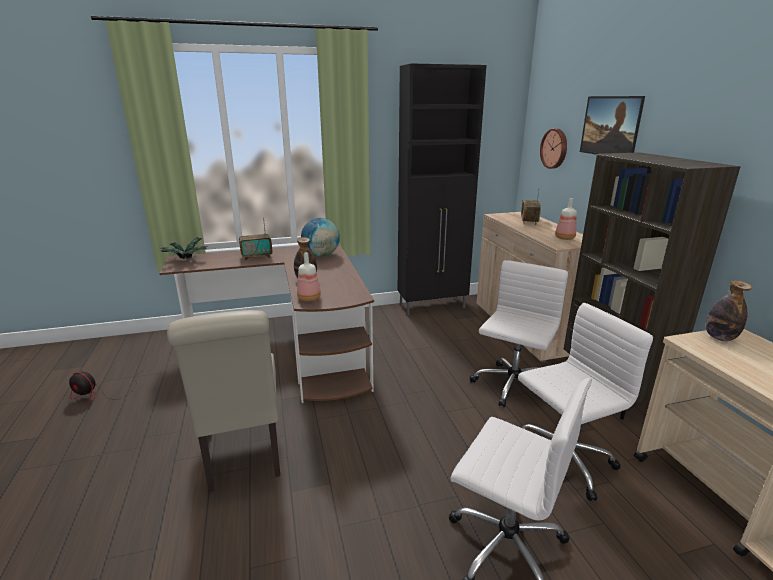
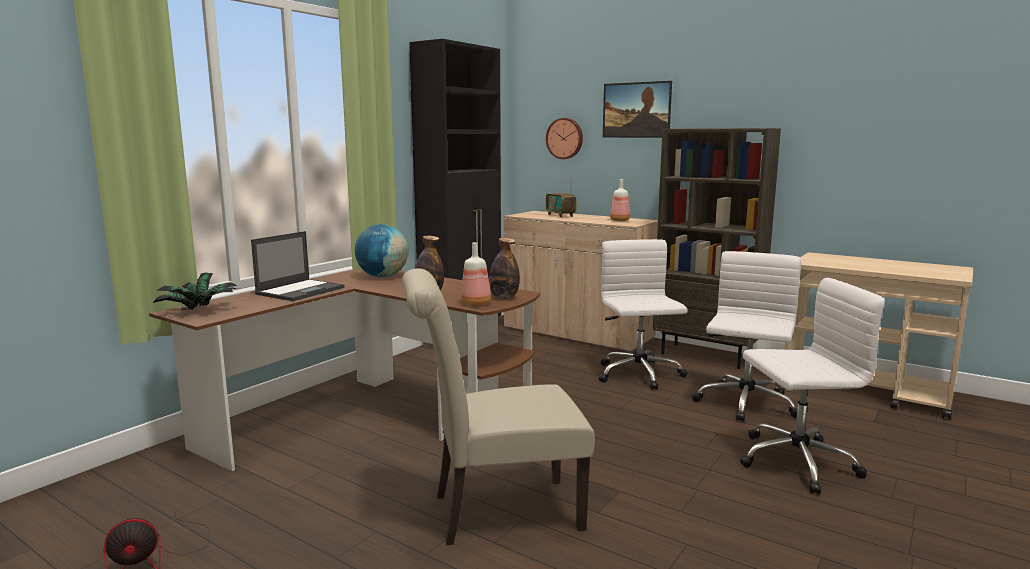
camera: 40 degrees left, 10 degrees down
beige chair [167,310,280,492] -> beige chair turned 135 degrees clockwise [402,269,595,546]
radio [239,218,273,261] -> laptop [251,231,345,301]
bottle [706,280,752,341] -> bottle moved to [489,238,520,299]

